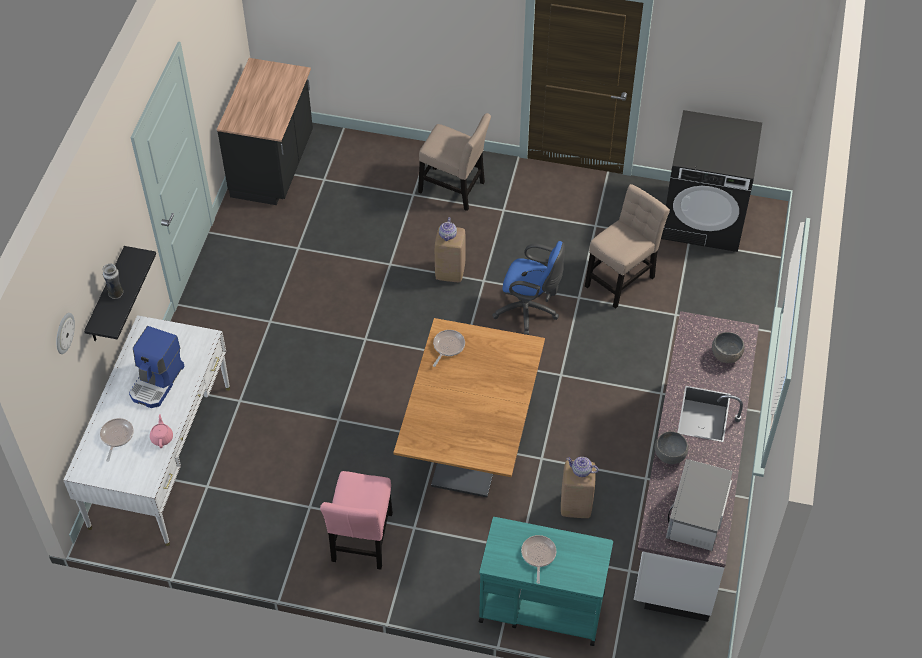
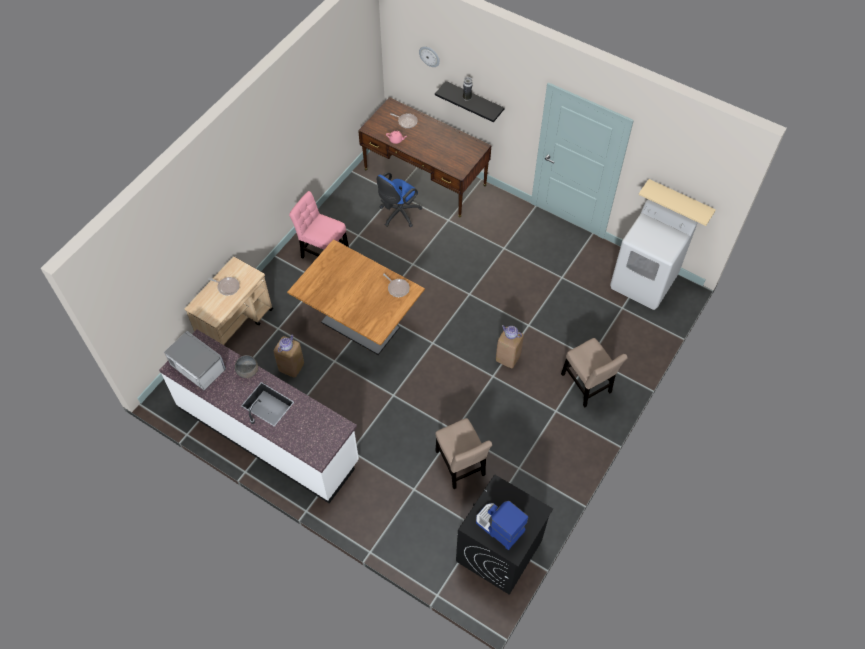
camera: 110 degrees right, 5 degrees up
white desk [64,315,230,546] -> brown desk [358,97,491,218]
coffee machine [129,326,185,408] -> coffee machine moved to [476,501,528,550]
black counter [217,58,313,205] -> white washing machine [610,200,697,310]
beige chair [418,113,491,211] -> beige chair turned 75 degrees counterclockwise [561,338,628,407]
turquoise cart [479,517,613,646] -> beige cart [185,257,273,345]
blue office chair [492,241,565,335] -> blue office chair moved to [377,172,422,227]
grey bowl [712,332,744,363] -> none
none -> beige shelf [639,179,716,226]

